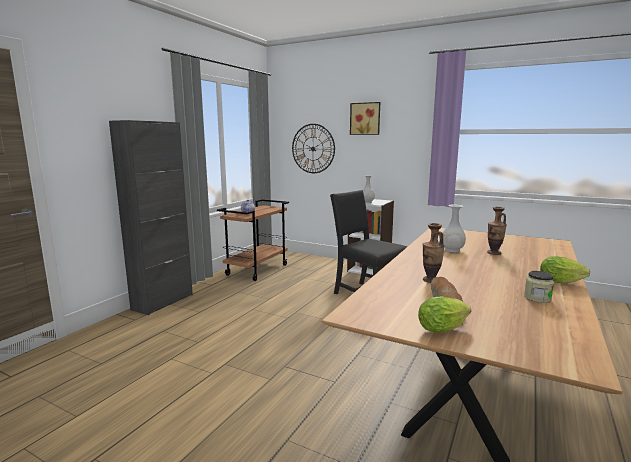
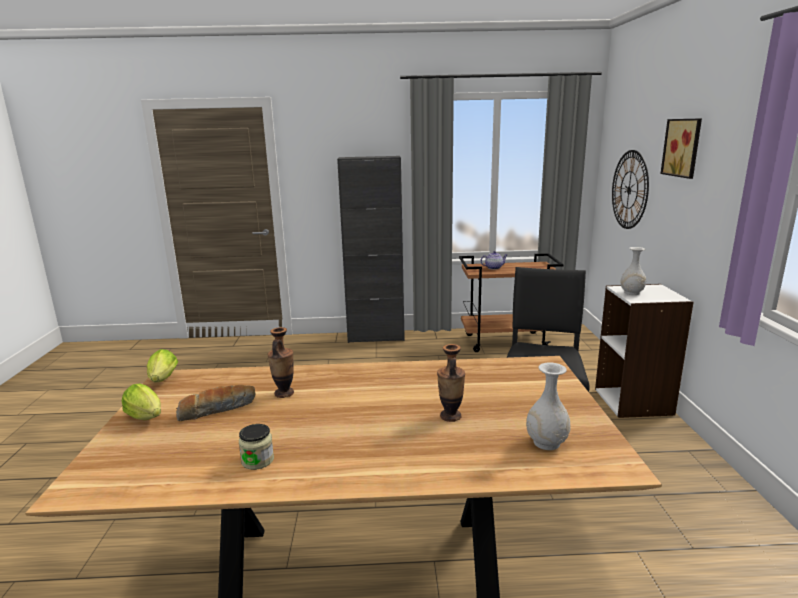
camera: 60 degrees right, 5 degrees up
white vase [443,205,466,252] -> white vase moved to [526,363,571,450]
lettuce [540,256,590,283] -> lettuce moved to [147,349,178,382]

